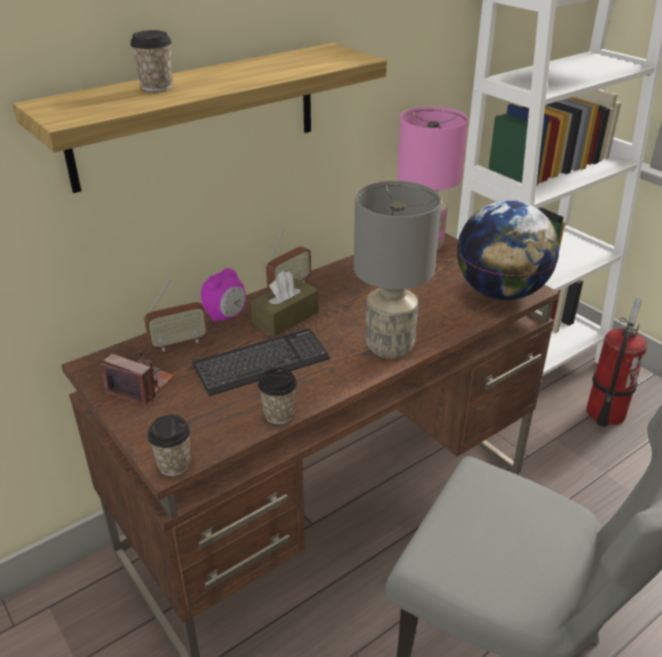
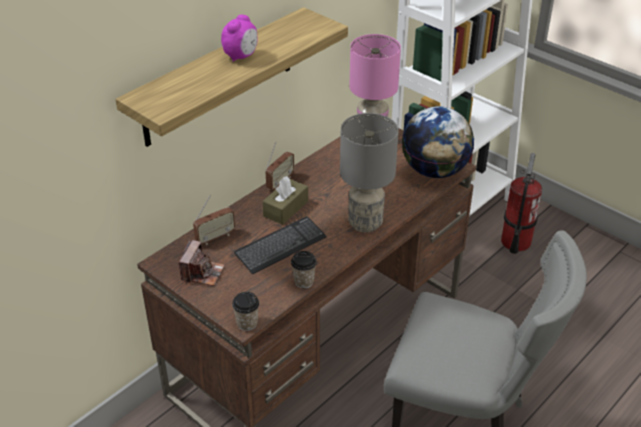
camera: 10 degrees left, 5 degrees up
camera [100,351,175,405] -> camera turned 90 degrees clockwise [179,240,225,286]
cup [130,30,172,92] -> none
alarm clock [201,268,246,323] -> alarm clock moved to [221,15,258,62]

